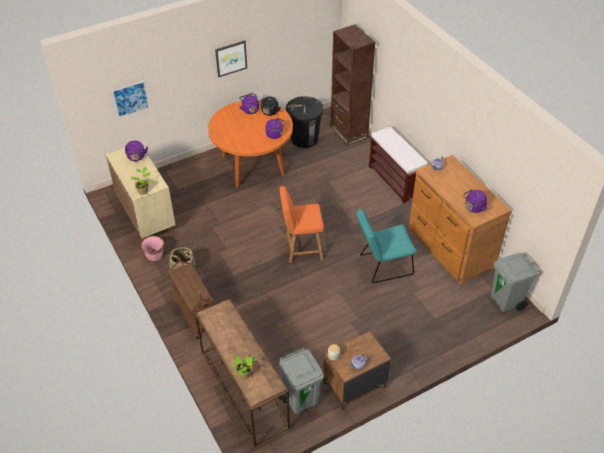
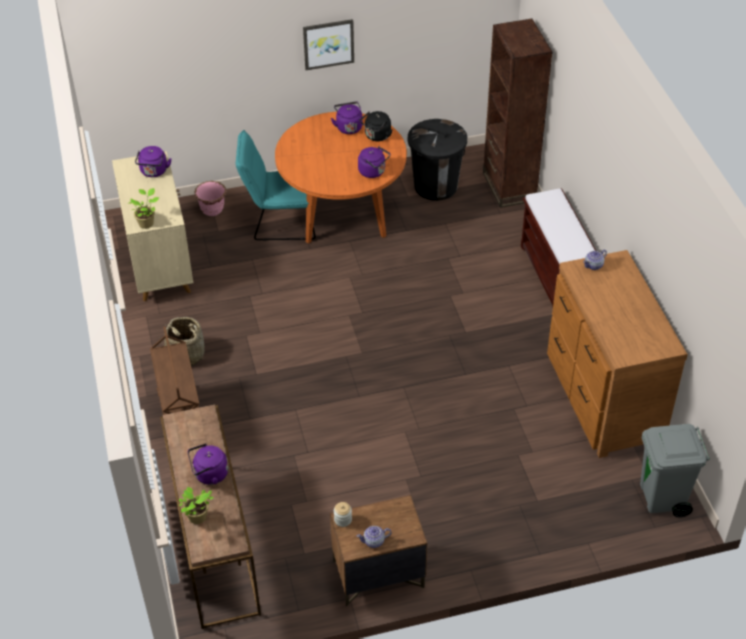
camera: 15 degrees right, 0 degrees up
picture [112,81,150,118] -> none
pink planter [141,236,164,261] -> pink planter moved to [195,181,226,216]
grey trash can [278,348,324,414] -> none
orange chair [280,186,324,263] -> none
turquoise chair [357,208,416,283] -> turquoise chair moved to [236,130,316,241]
purple kettle [463,189,487,213] -> purple kettle moved to [188,443,228,485]

